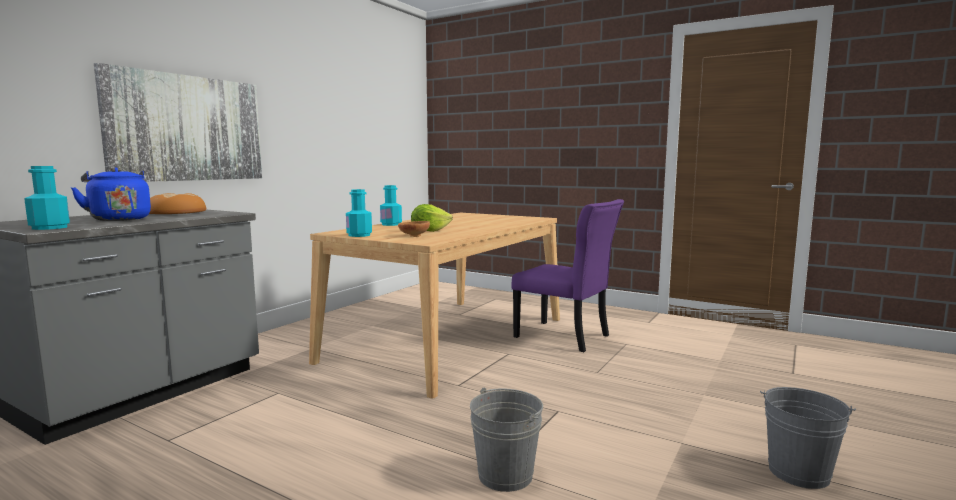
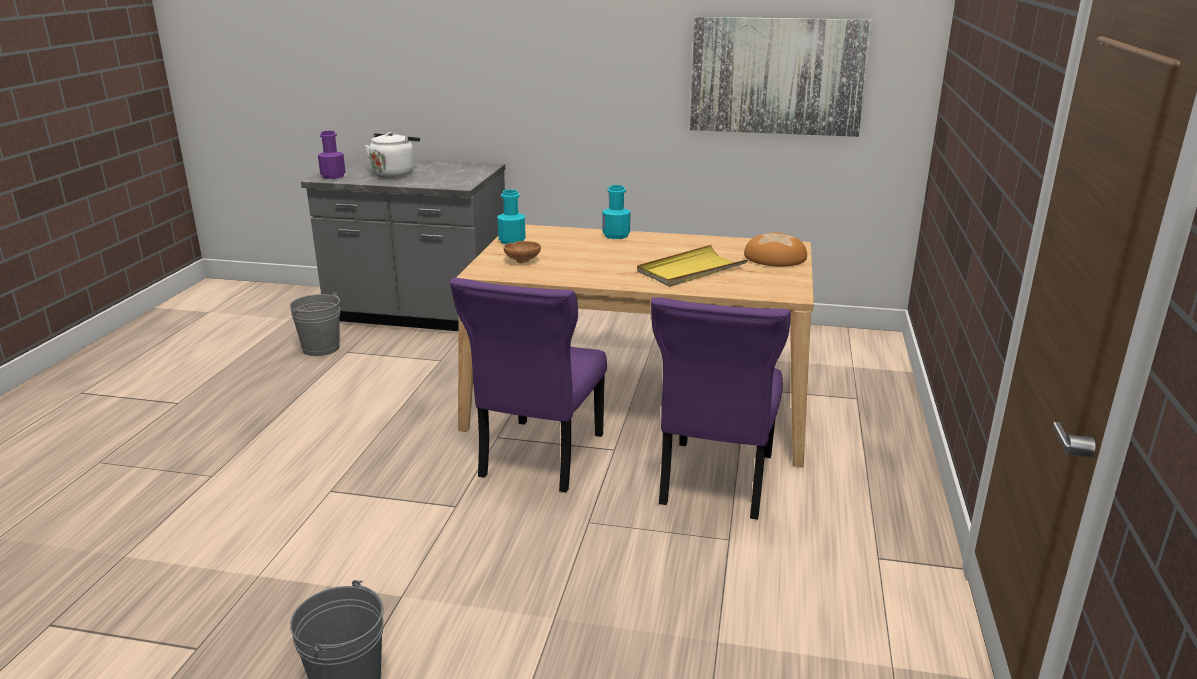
camera: 70 degrees right, 15 degrees up
turquoise bottle [24,166,70,230] -> purple bottle [318,131,346,179]
blue kettle [71,167,151,221] -> white kettle [364,132,420,178]
picture [94,63,262,182] -> picture moved to [690,17,873,137]
bread [149,193,206,214] -> bread moved to [744,233,807,266]
lettuce [411,204,453,232] -> none
grey bucket [470,387,543,492] -> grey bucket moved to [290,292,340,356]
none -> purple chair [450,278,607,493]
none -> yellow tray [637,245,748,287]

